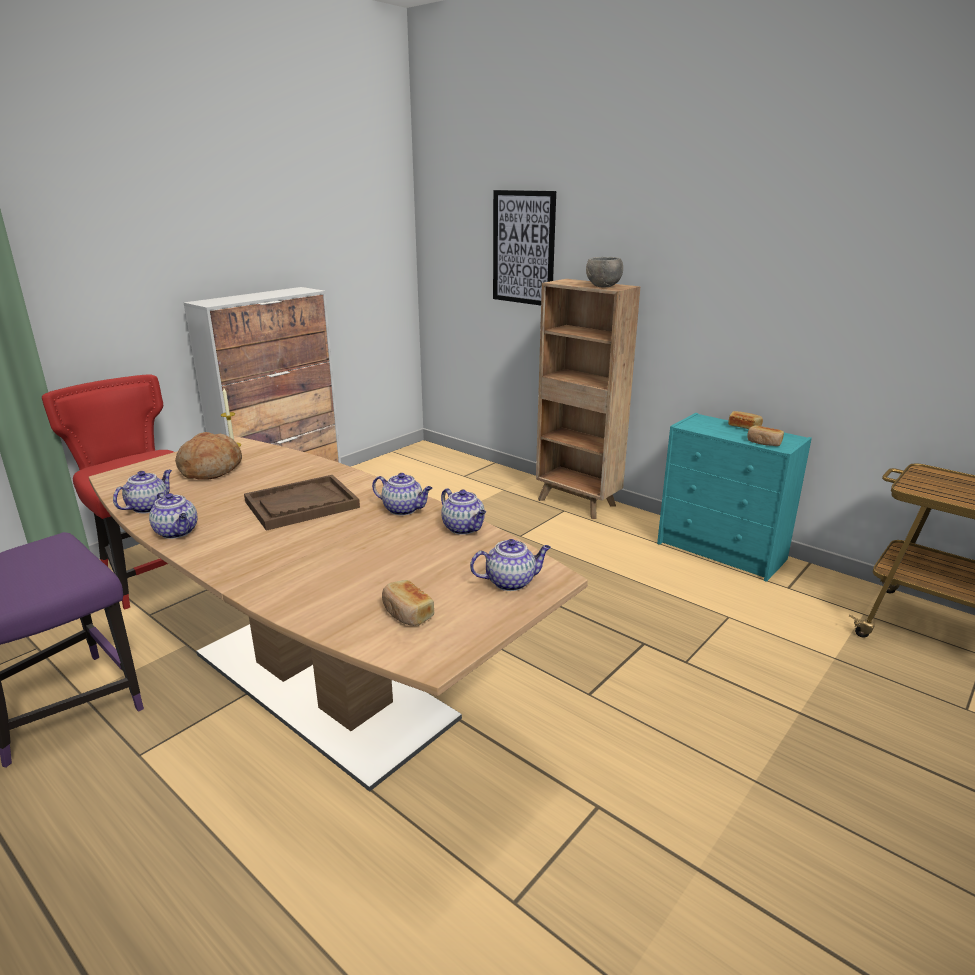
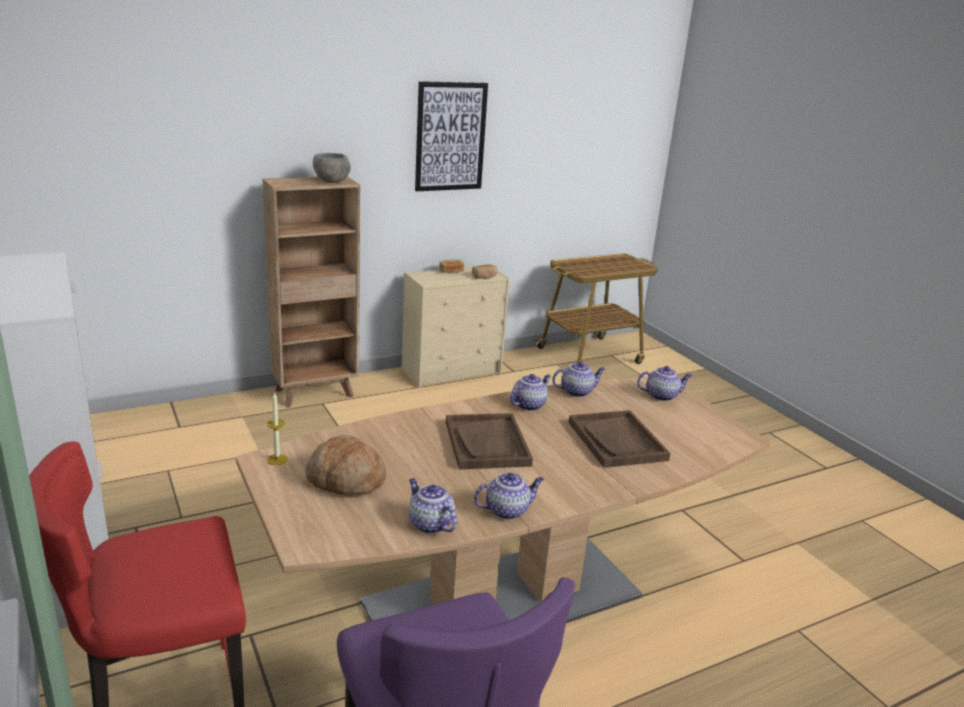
camera: 70 degrees left, 0 degrees up
bread [382,580,434,626] -> none
teapot [470,539,551,591] -> teapot turned 75 degrees clockwise [637,366,692,401]
picture [493,190,556,306] -> picture moved to [415,81,488,191]
turquoise dresser [657,413,812,582] -> beige dresser [402,264,510,388]
none -> brown tray [569,410,670,468]

